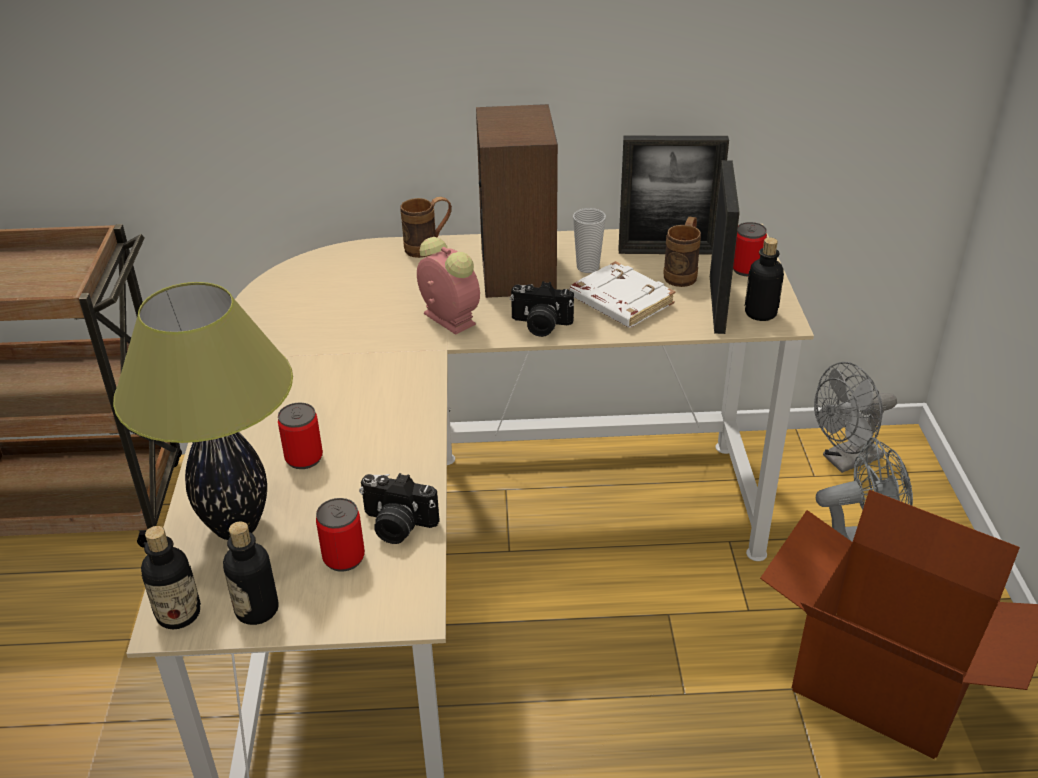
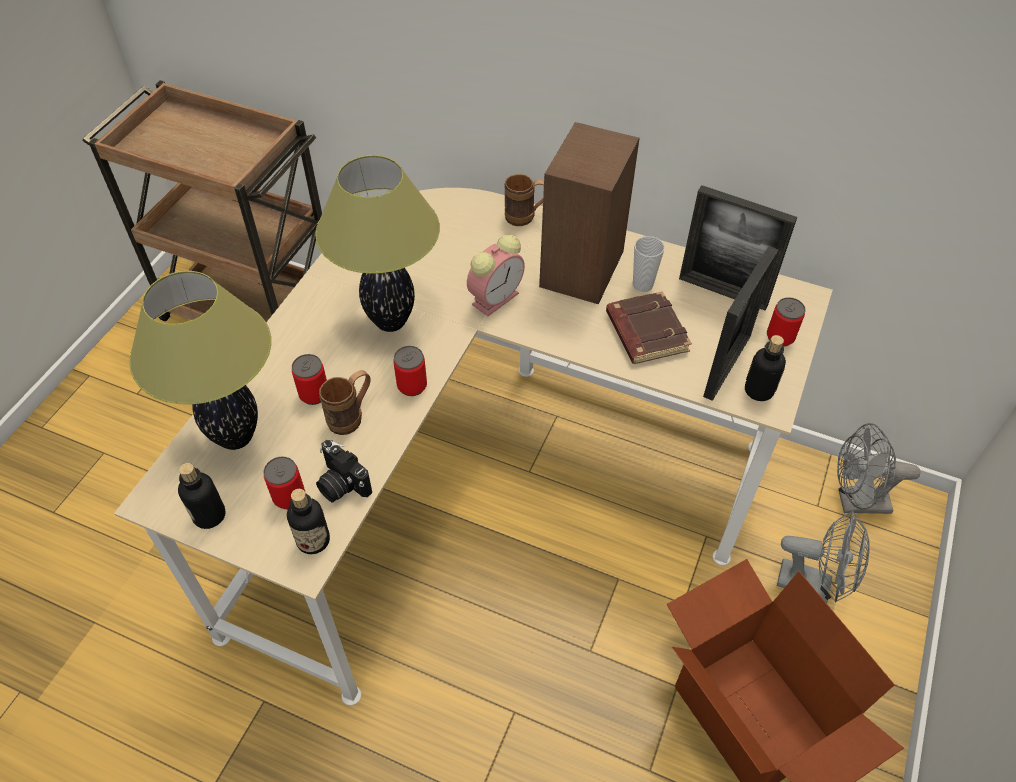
camera: 25 degrees right, 15 degrees up
bottle [141,526,201,629] -> bottle moved to [287,489,330,554]
alarm clock [417,237,480,335] -> alarm clock turned 60 degrees clockwise [467,235,525,316]
camera [510,281,574,337] -> none
white book [570,261,675,328] -> brown book [606,291,692,364]
brown mug [663,217,701,287] -> brown mug moved to [319,370,371,435]
none -> table lamp [315,155,440,332]
none -> can [393,346,427,396]

